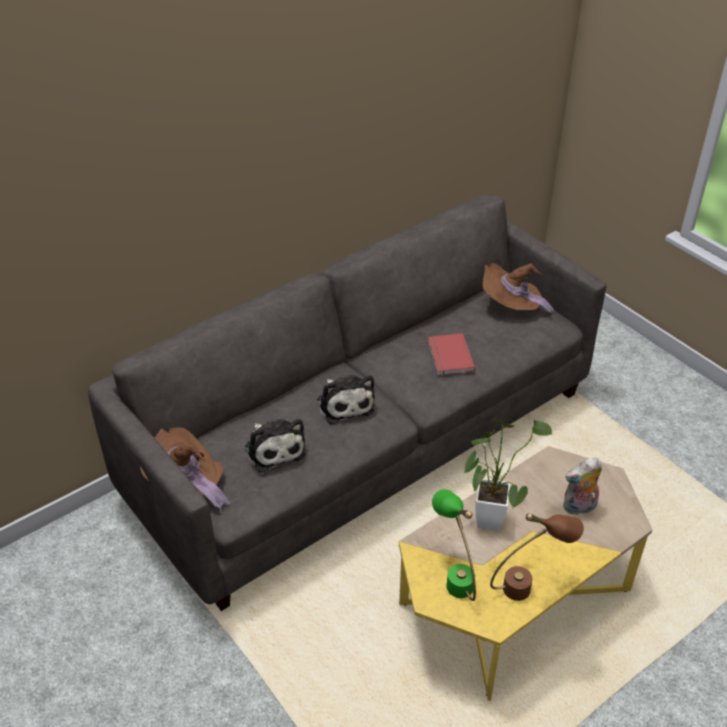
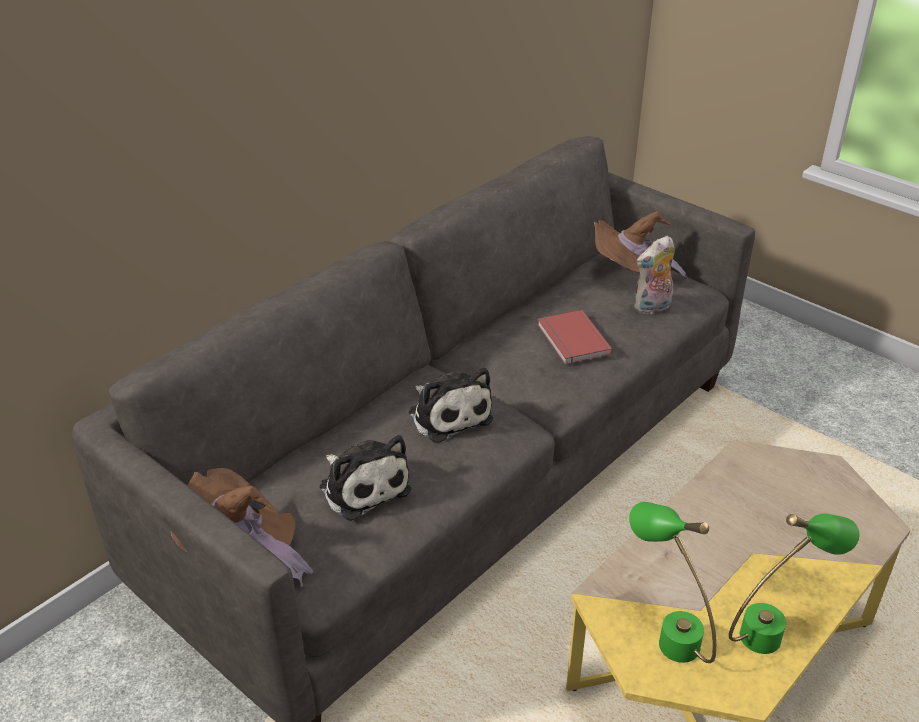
camera: 10 degrees left, 5 degrees down
potted plant [464,419,552,531] -> none
brown table lamp [490,513,584,601] -> green table lamp [729,514,859,654]
plush toy [563,457,602,515] -> plush toy moved to [634,236,675,314]

